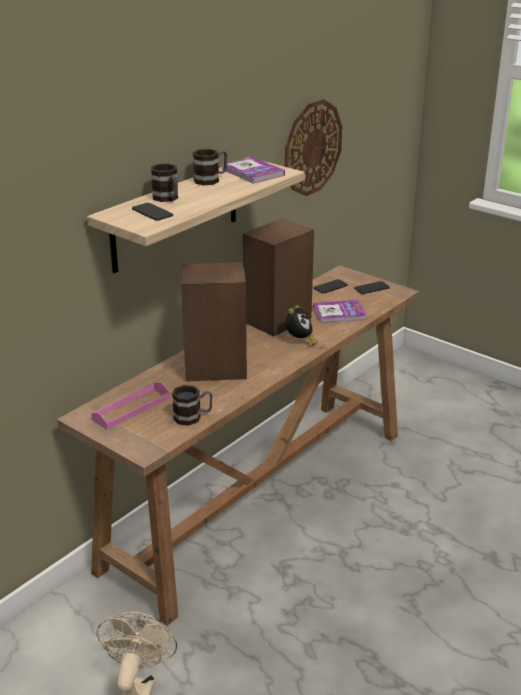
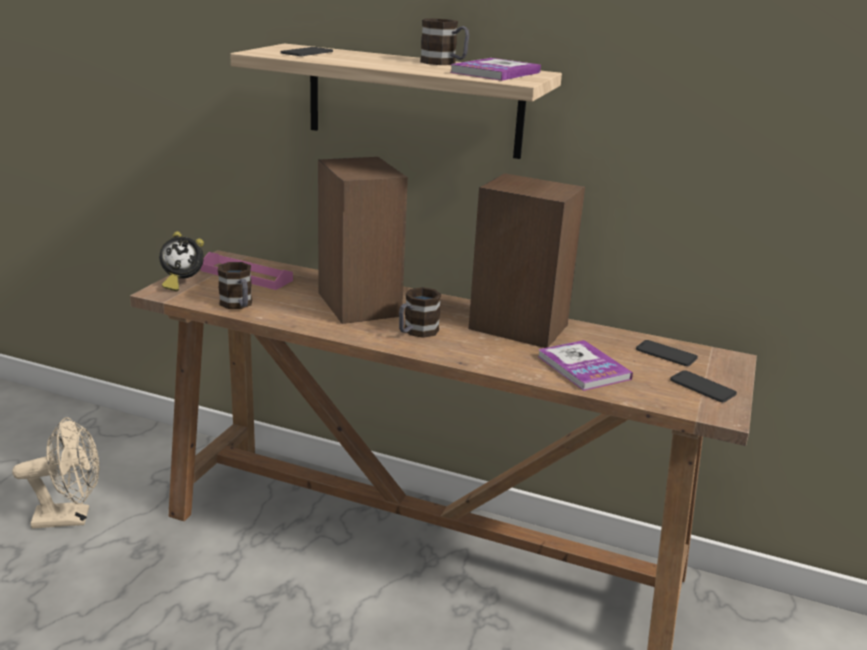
camera: 70 degrees right, 5 degrees down
mug [151,163,178,202] -> mug moved to [399,287,441,338]
wall clock [285,99,342,196] -> none
alarm clock [285,305,318,346] -> alarm clock moved to [159,231,204,291]

